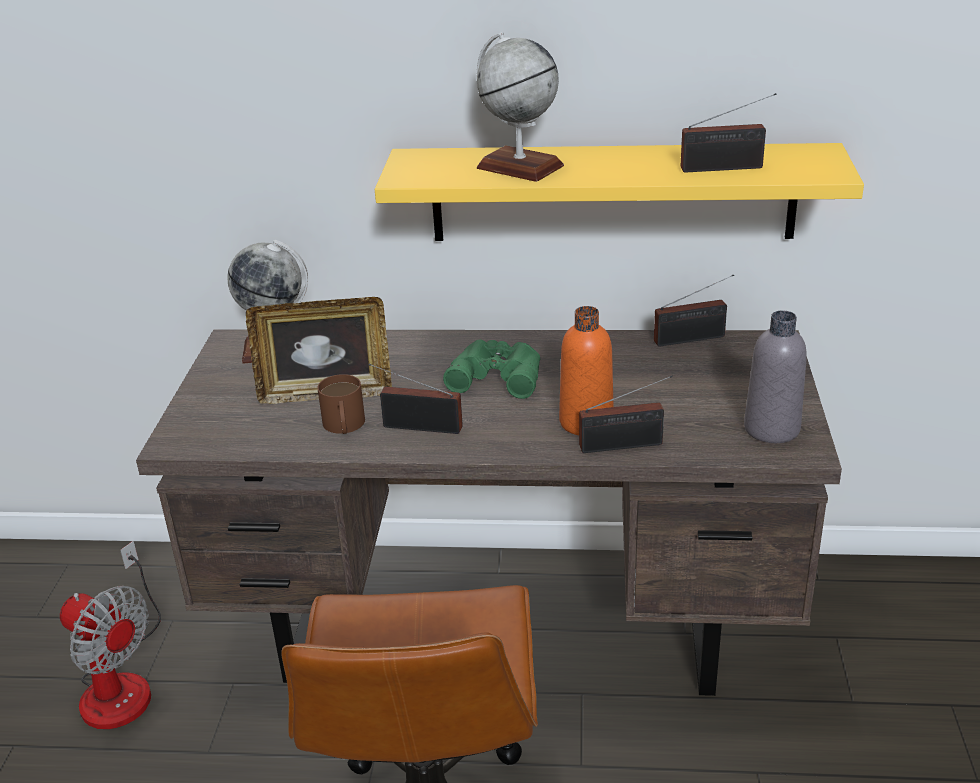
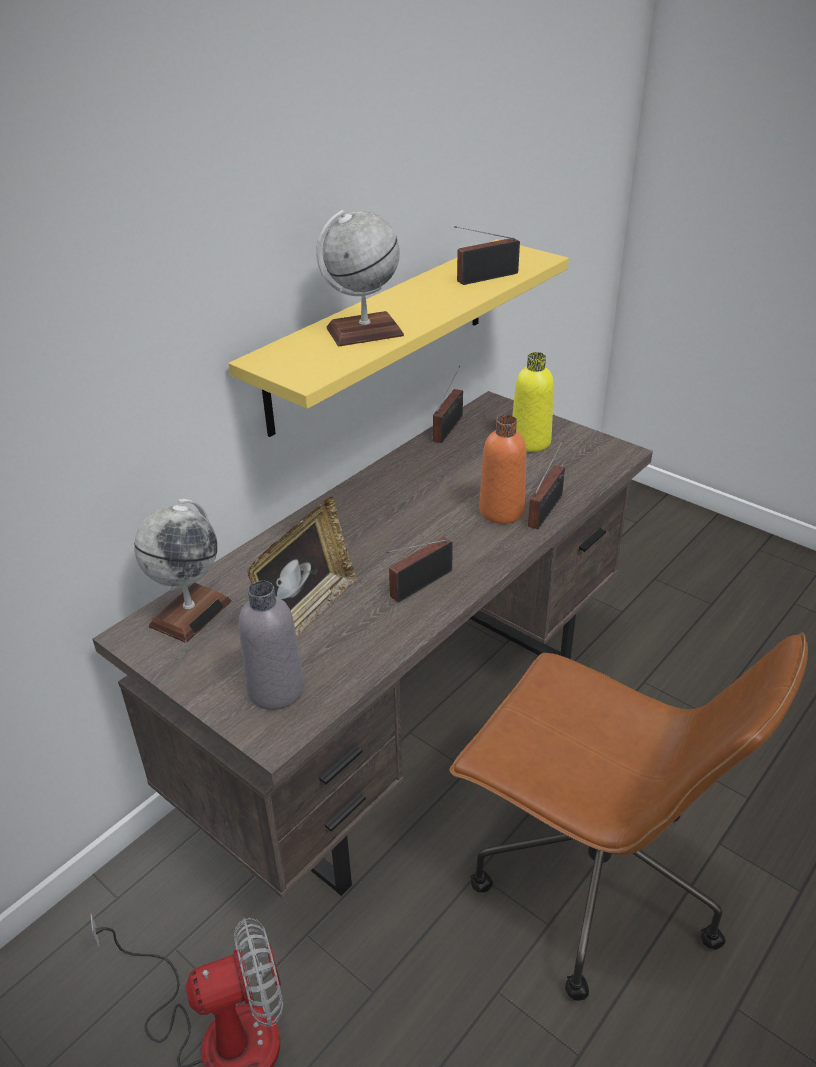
camera: 55 degrees left, 5 degrees up
brown mug [317,374,365,434] -> none
green binoculars [443,339,540,399] -> none
radio [681,93,776,173] -> radio turned 150 degrees counterclockwise [454,226,520,285]
grey bottle [744,311,807,443] -> grey bottle moved to [239,580,304,710]
none -> yellow bottle [512,352,554,452]

